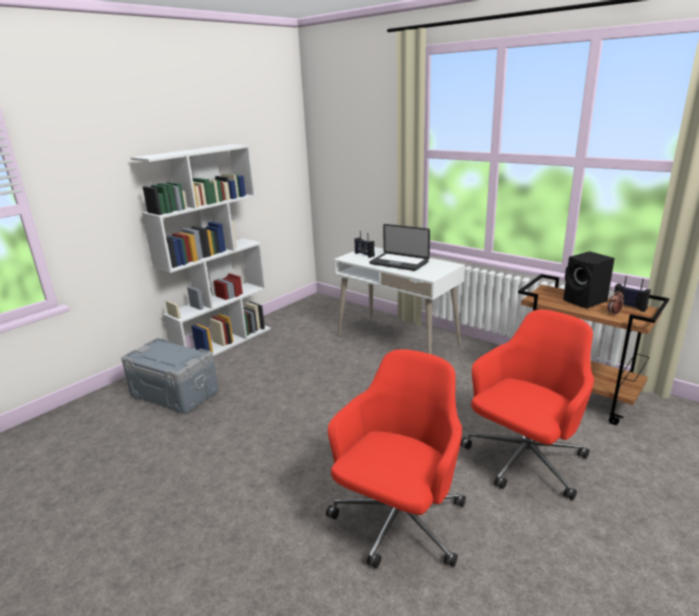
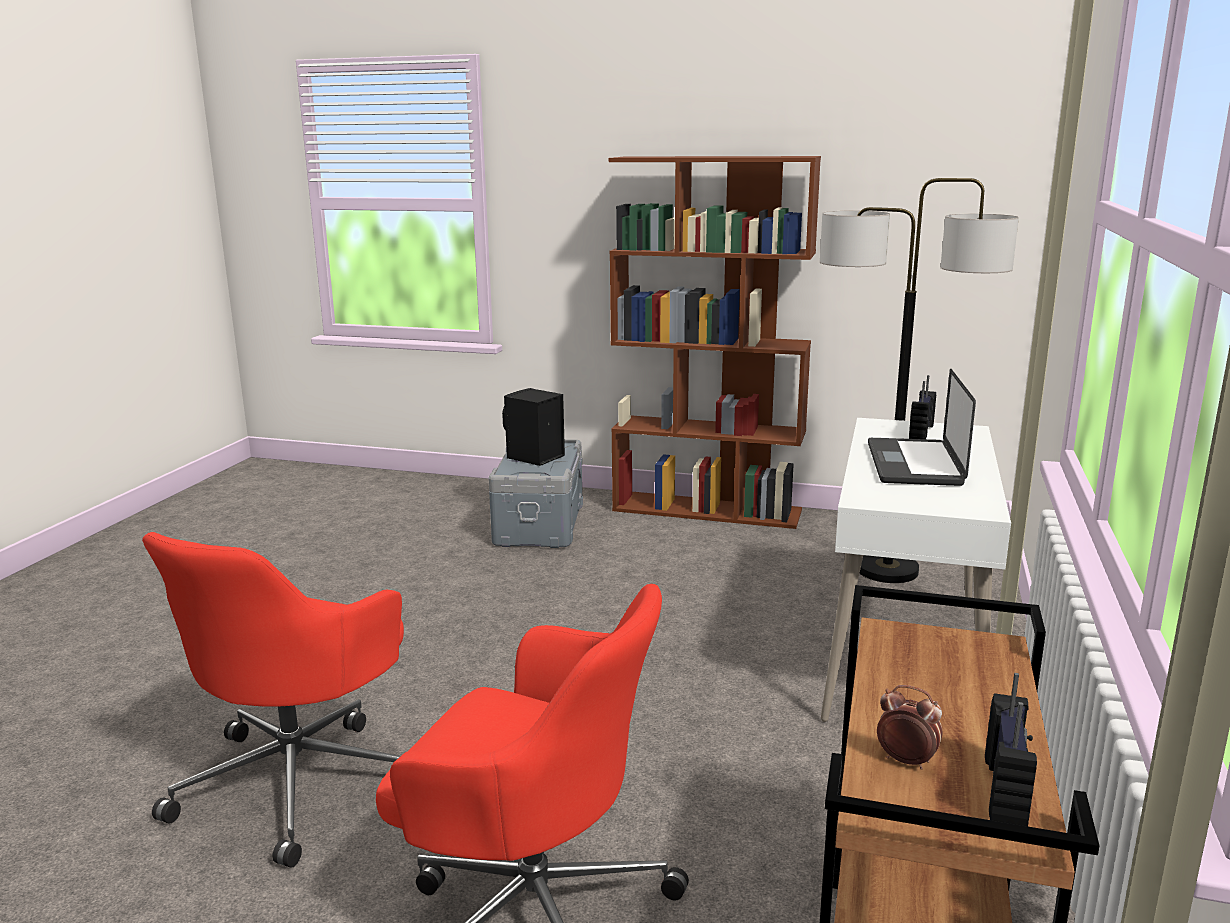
camera: 65 degrees right, 5 degrees down
white bookcase [131,144,271,356] -> brown bookcase [609,156,821,529]
red office chair [326,349,466,568] -> red office chair turned 105 degrees clockwise [142,532,404,868]
black speaker [563,251,615,308] -> black speaker moved to [502,388,565,466]
none -> floor lamp [820,178,1019,583]

